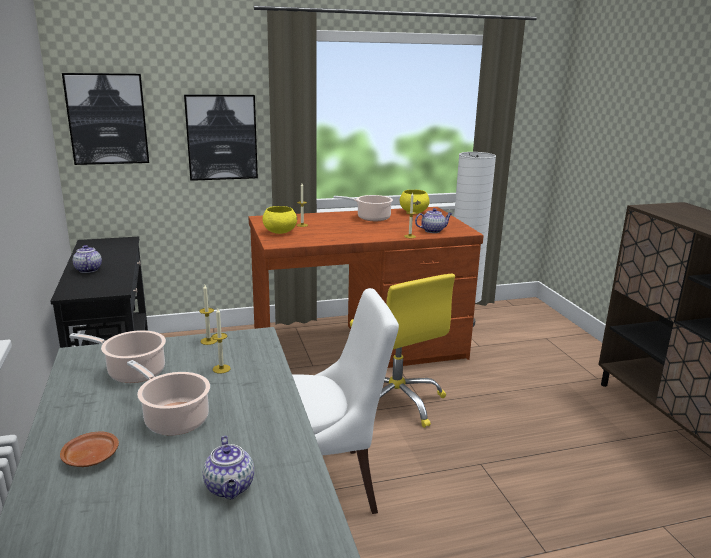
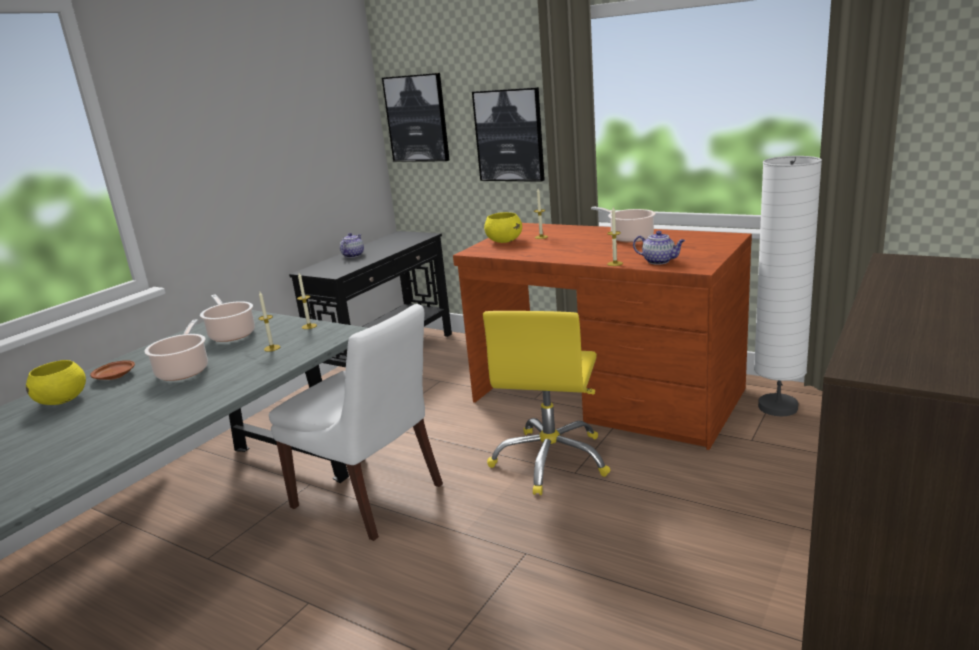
camera: 50 degrees right, 0 degrees up
teapot [203,436,254,499] -> none
yellow bowl [400,190,430,214] -> yellow bowl moved to [26,360,86,405]

